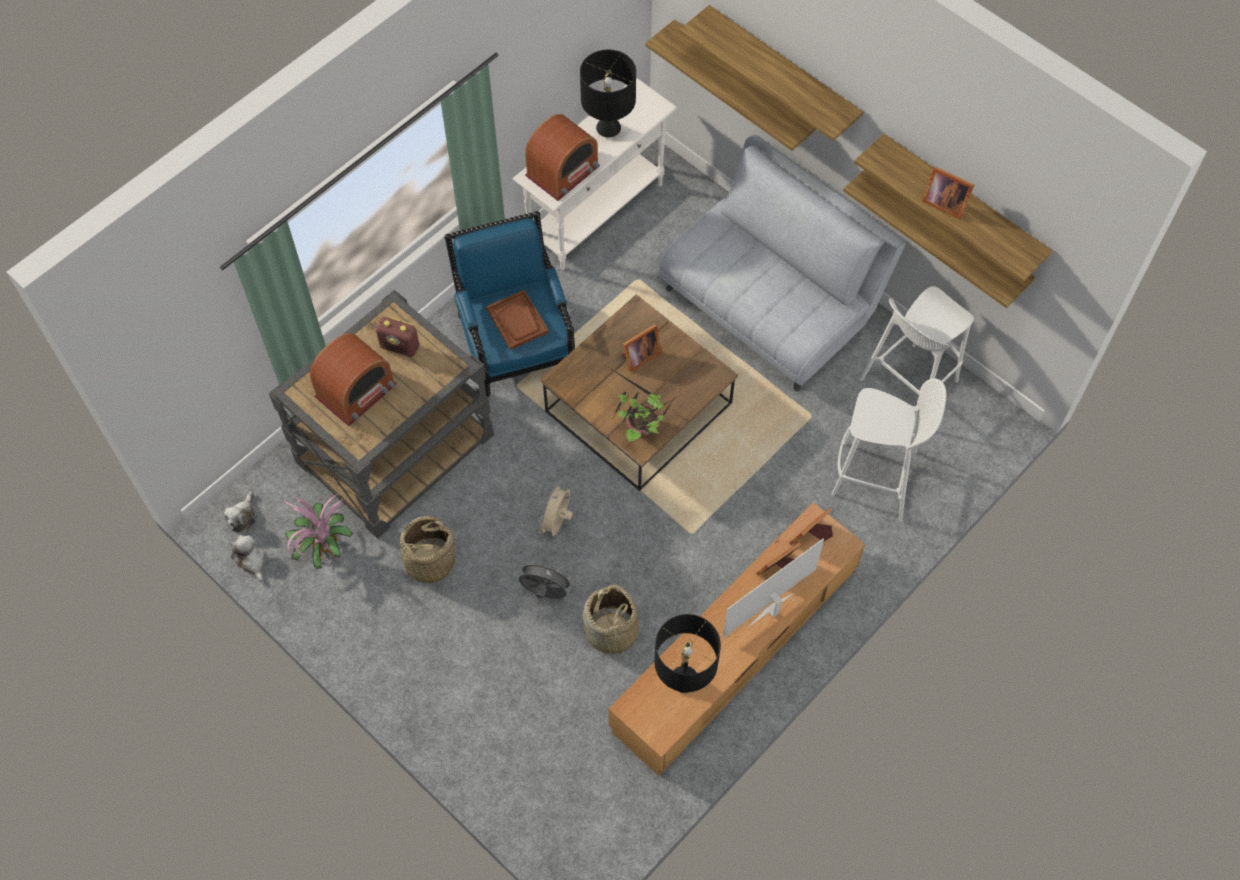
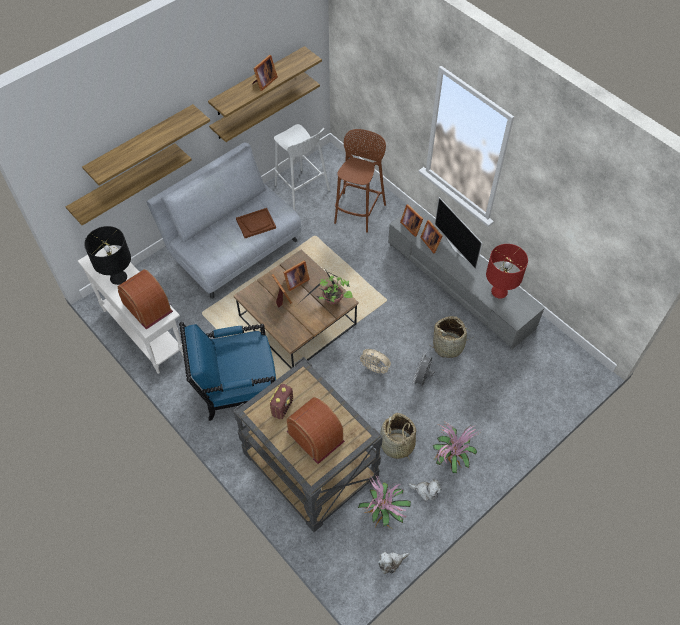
camera: 85 degrees left, 5 degrees down
plush toy [224,491,256,533] -> plush toy moved to [409,479,441,501]
brown tray [486,290,549,350] -> brown tray moved to [236,208,276,238]
brown tv stand [608,502,866,776] -> grey tv stand [388,204,545,350]
black table lamp [654,614,721,693] -> red table lamp [486,244,528,299]
white stool [831,378,946,522] -> brown stool [334,129,386,233]
none -> picture frame [283,261,310,291]
none -> potted plant [433,421,479,473]

